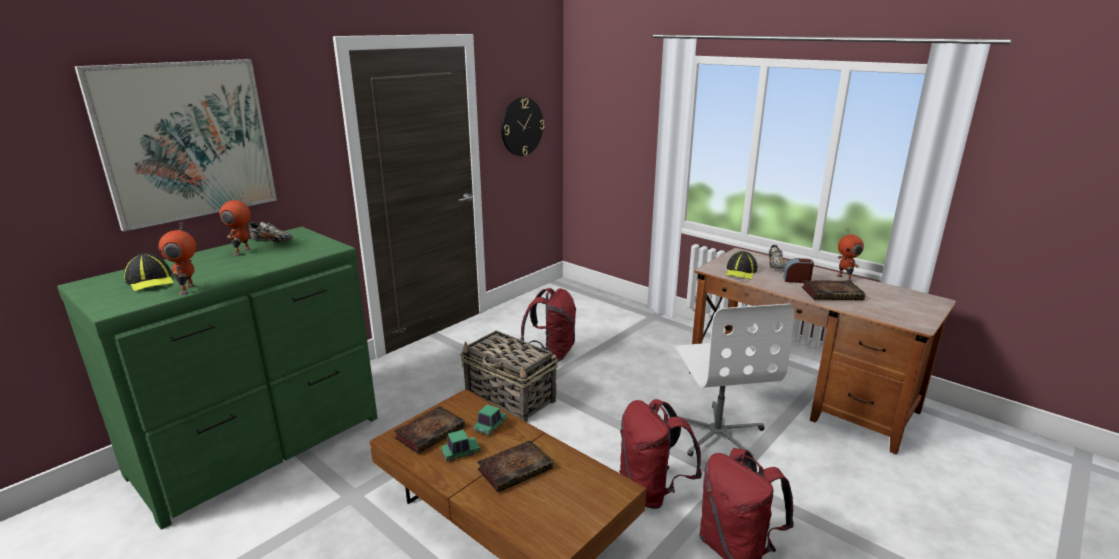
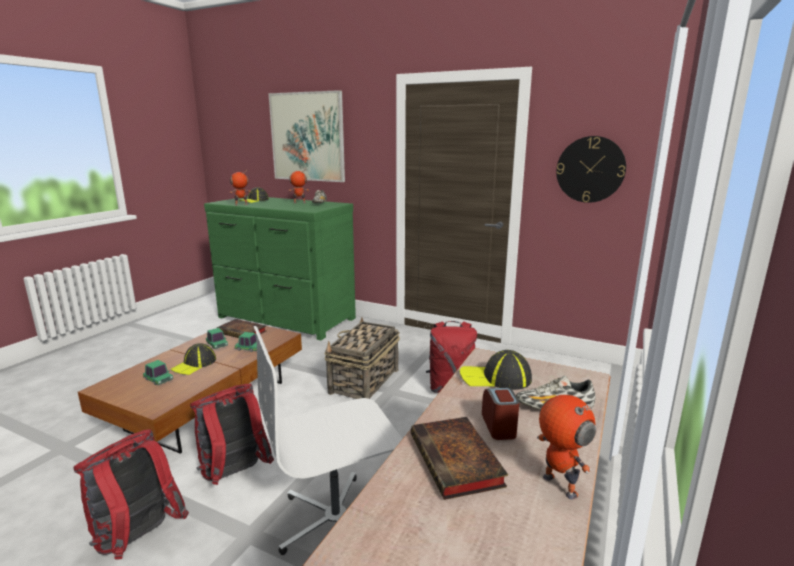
camera: 75 degrees right, 5 degrees down
book [477,440,553,492] -> cap [170,343,216,375]
toy robot [837,229,864,281] -> toy robot turned 90 degrees clockwise [537,395,596,500]
none -> toy car [143,360,173,385]

